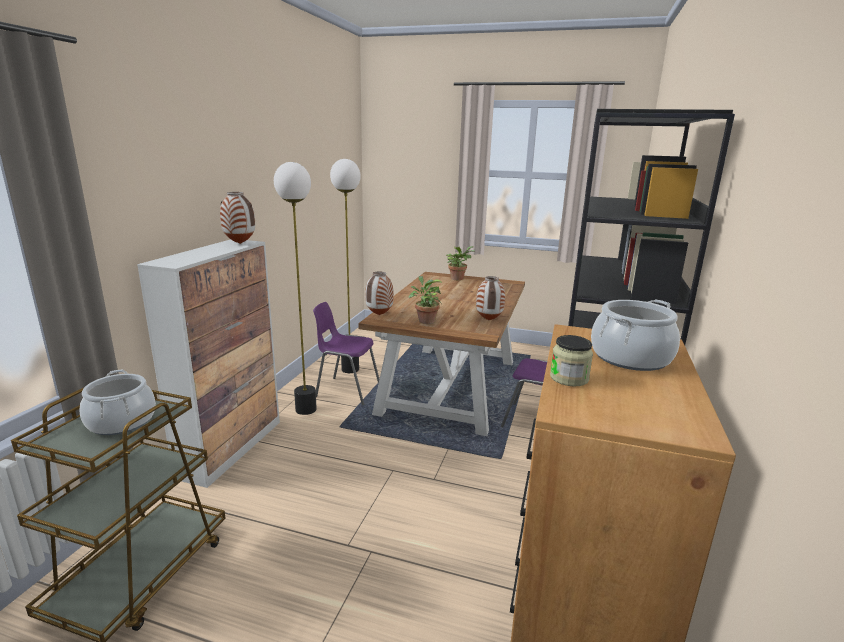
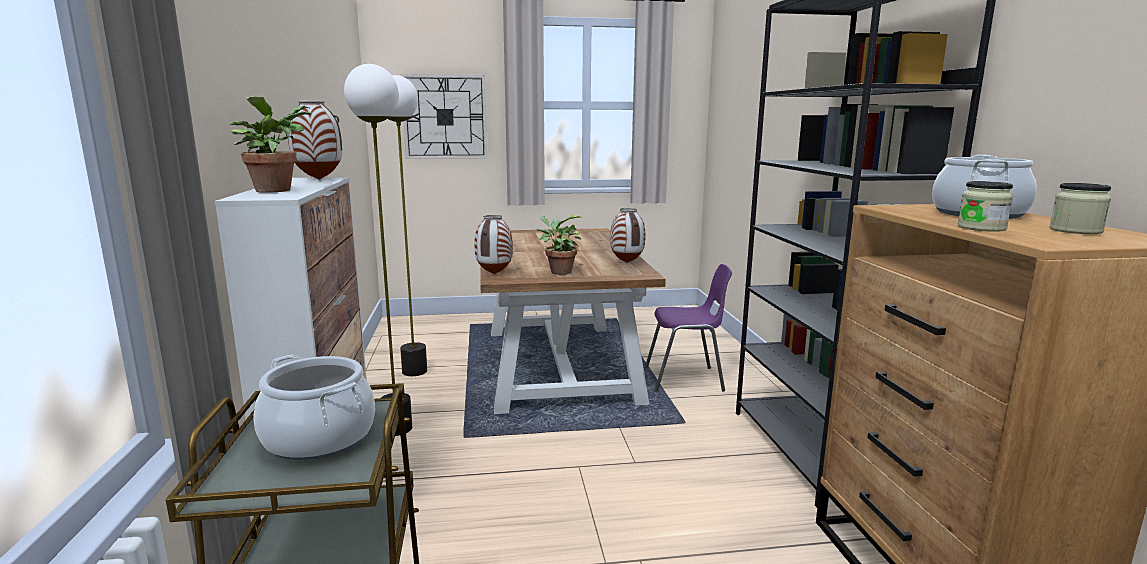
camera: 25 degrees left, 5 degrees down
purple chair [313,302,379,405] -> none
potted plant [446,246,475,280] -> potted plant moved to [229,97,311,193]
none -> wall clock [400,74,487,159]
none -> jar [1049,183,1111,234]

